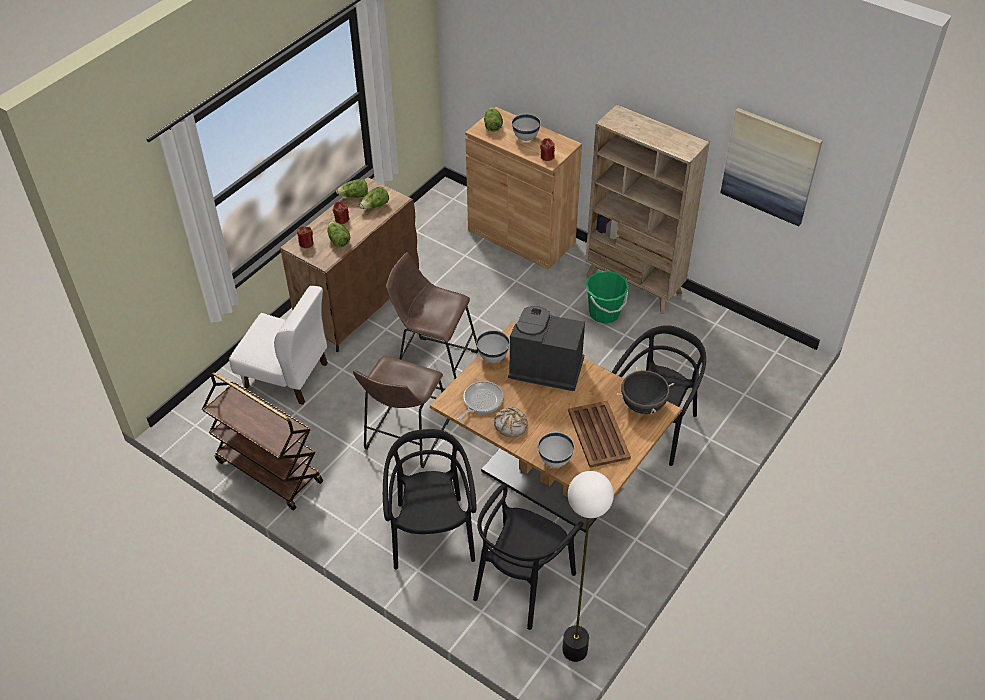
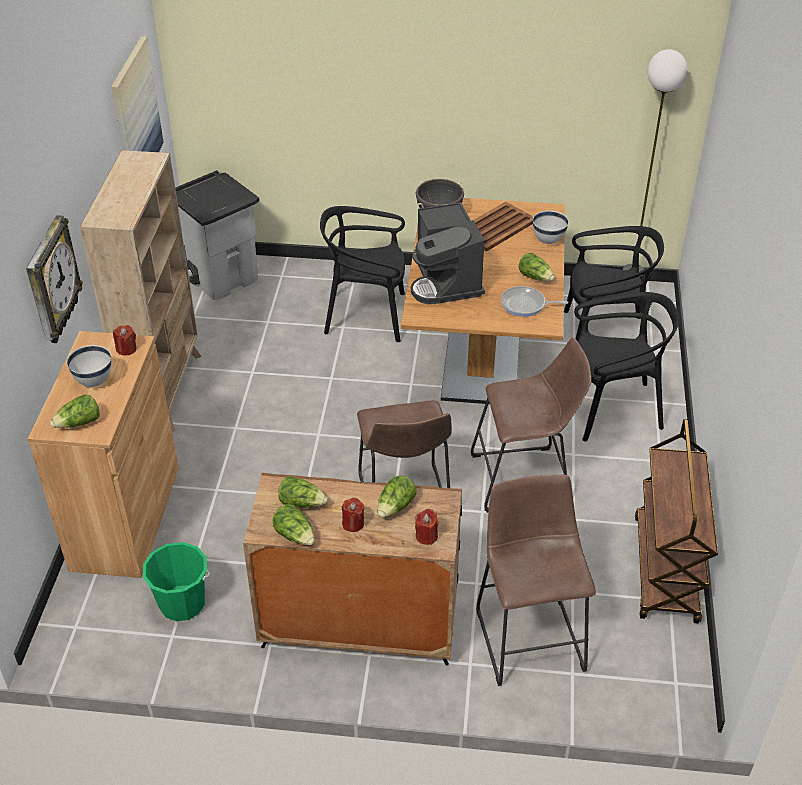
camera: 120 degrees left, 5 degrees down
white chair [229,286,328,405] -> brown stool [476,475,596,686]
black chair [383,429,476,569] -> black chair turned 150 degrees counterclockwise [574,292,679,442]
white bowl [476,330,510,363] -> none
bread [494,407,528,437] -> lettuce [519,253,555,281]
green bucket [585,271,629,324] -> green bucket moved to [143,542,210,621]
none -> wall clock [26,215,83,343]
none -> grey trash can [175,170,260,300]

